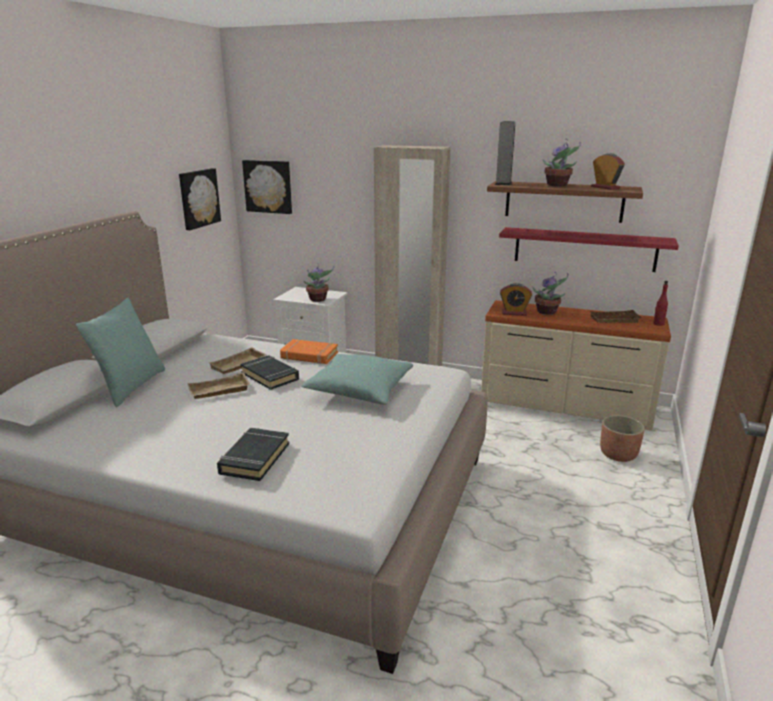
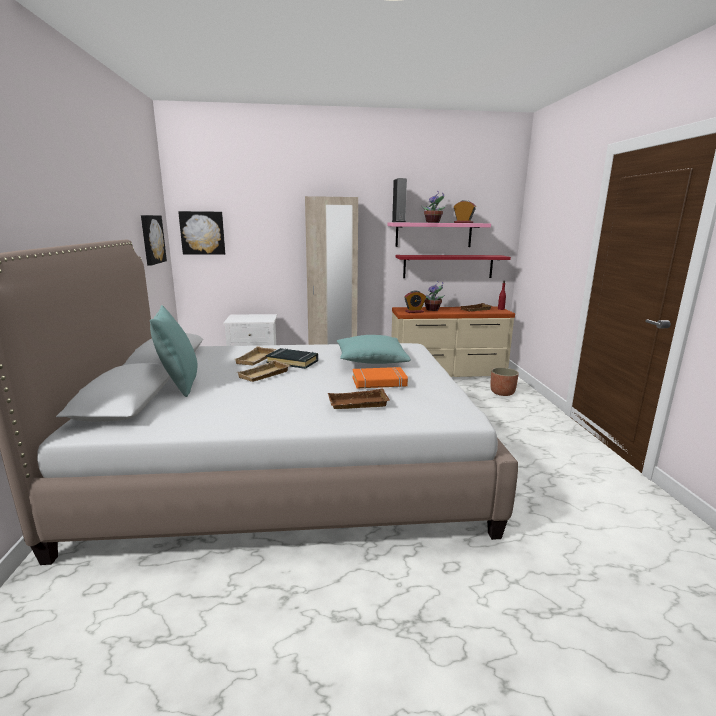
camera: 25 degrees left, 5 degrees down
black book [217,428,290,481] -> brown tray [328,388,389,409]
orange book [280,339,338,364] -> orange book moved to [353,367,408,389]
potted plant [303,263,334,302] -> none
brown shelf [487,181,643,223] -> pink shelf [388,222,491,247]

